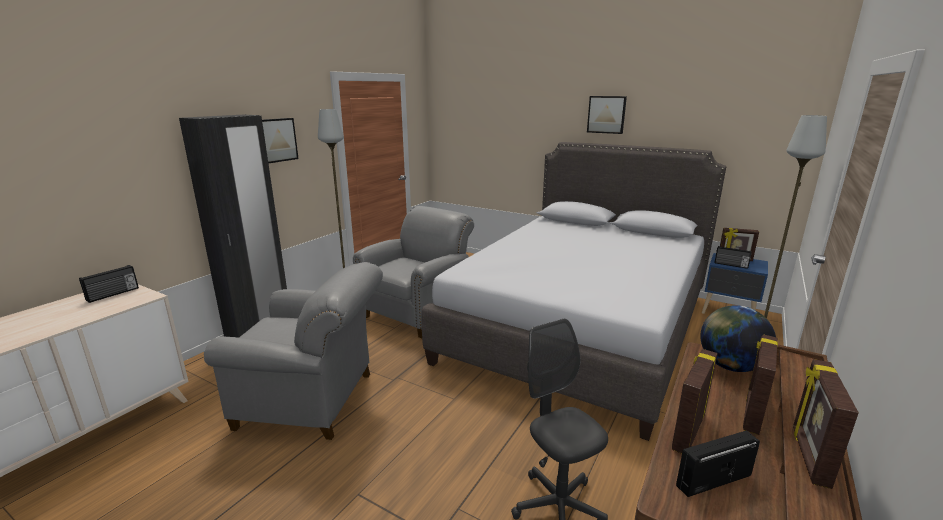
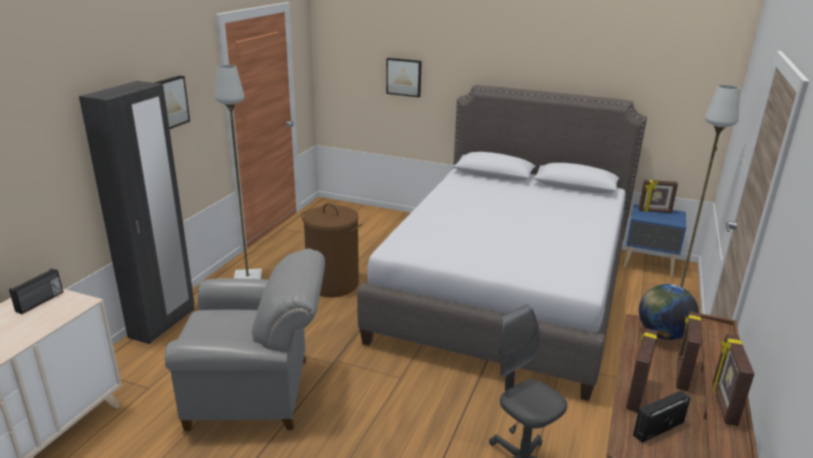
camera: 10 degrees left, 5 degrees up
grey armchair [353,206,474,338] -> brown laundry basket [301,204,362,297]
picture [587,96,627,134] -> picture moved to [386,58,422,97]
radio [714,246,752,269] -> none

